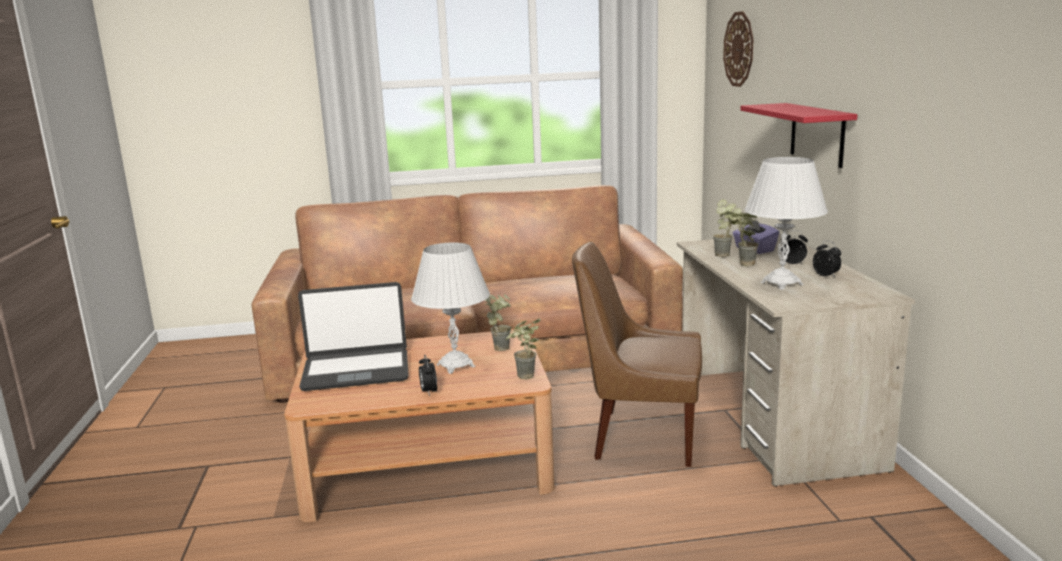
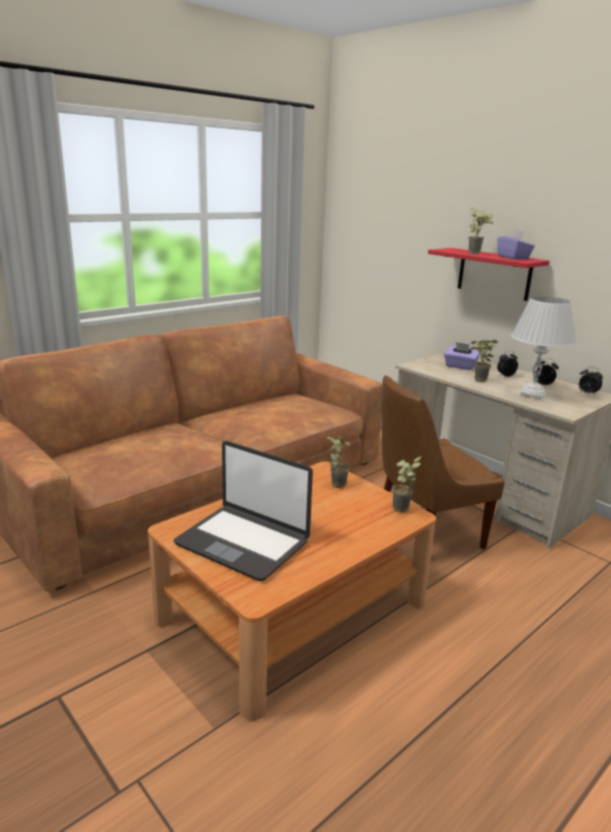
camera: 35 degrees left, 5 degrees up
laptop [298,282,409,391] -> laptop turned 75 degrees clockwise [173,441,313,581]
white table lamp [411,242,490,374] -> none
alarm clock [419,355,437,396] -> alarm clock moved to [579,367,603,396]
potted plant [713,199,741,257] -> potted plant moved to [469,208,494,254]
wall clock [723,11,753,87] -> none
none -> purple tissue box [497,230,535,259]

